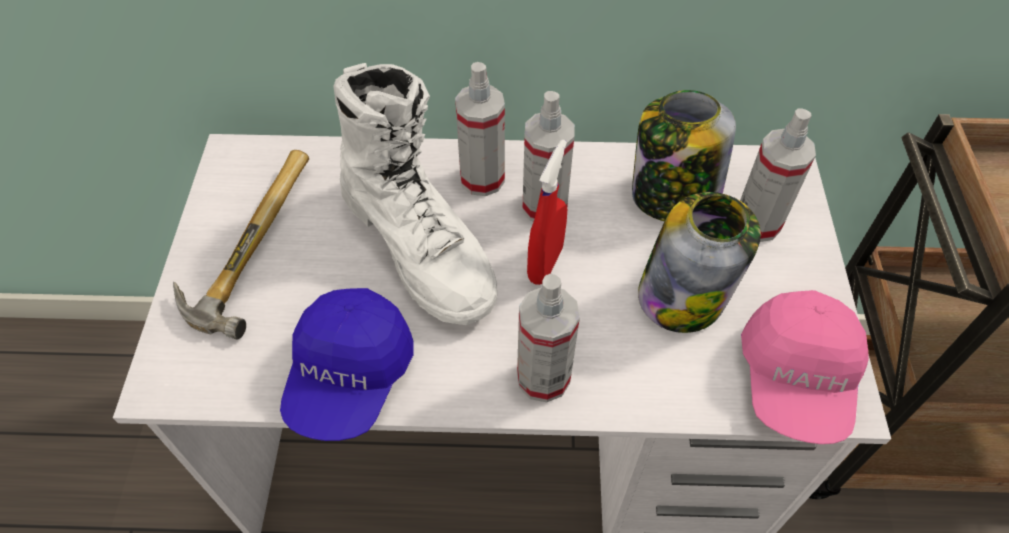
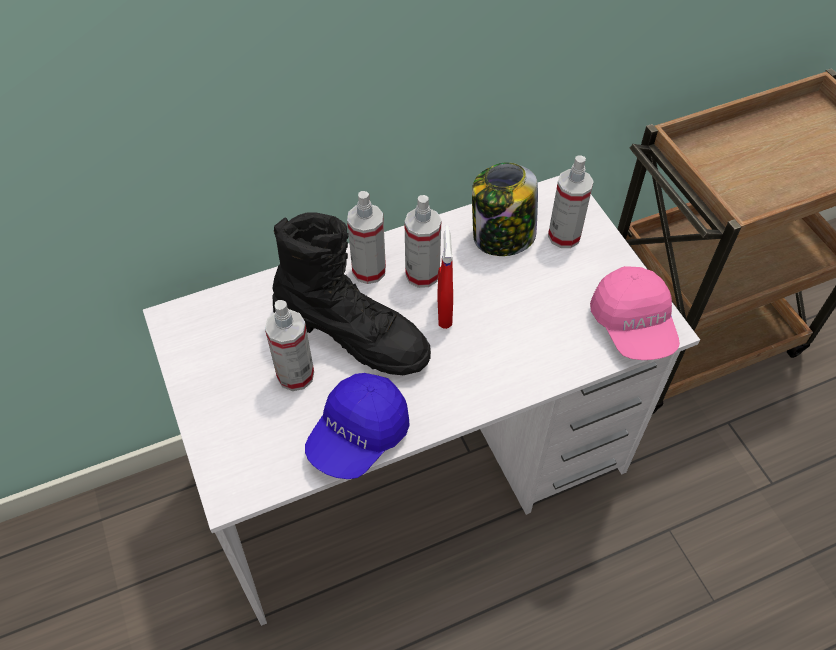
camera: 25 degrees left, 0 degrees up
hammer [173,150,309,340] -> none
blue cap [280,288,414,441] -> blue cap turned 45 degrees clockwise [305,373,410,479]
white boot [333,63,497,325] -> black boot [273,212,431,375]
spray bottle [517,273,580,402] -> spray bottle moved to [265,300,314,391]
jar [638,192,761,333] -> none

